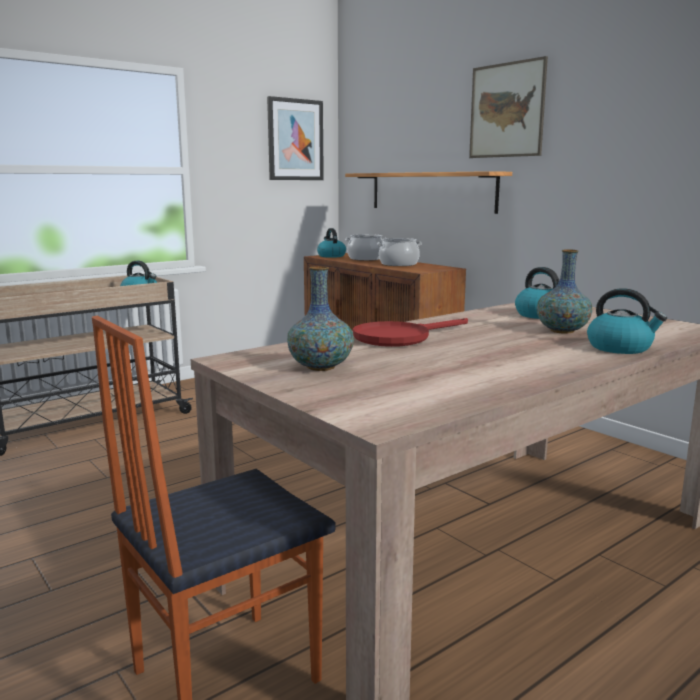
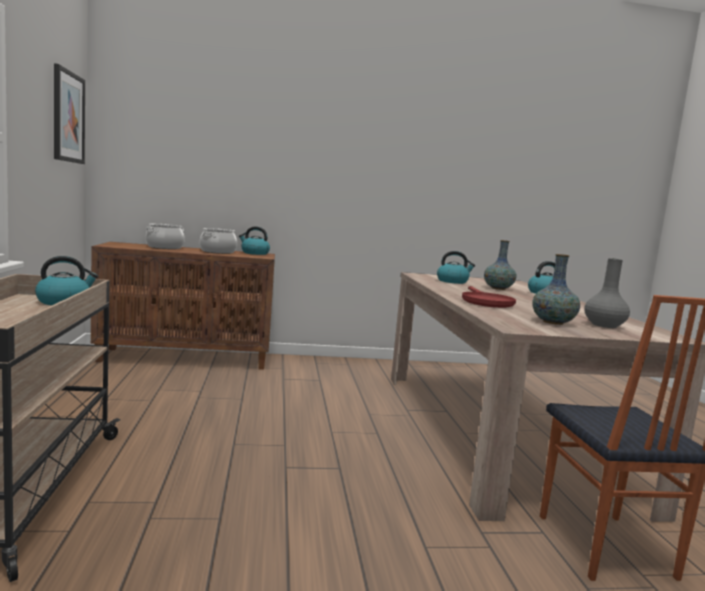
camera: 60 degrees left, 5 degrees down
kettle [317,228,346,258] -> kettle moved to [239,227,270,255]
shelf [345,171,512,214] -> none
picture [469,56,548,158] -> none
none -> grey vase [584,258,630,328]

